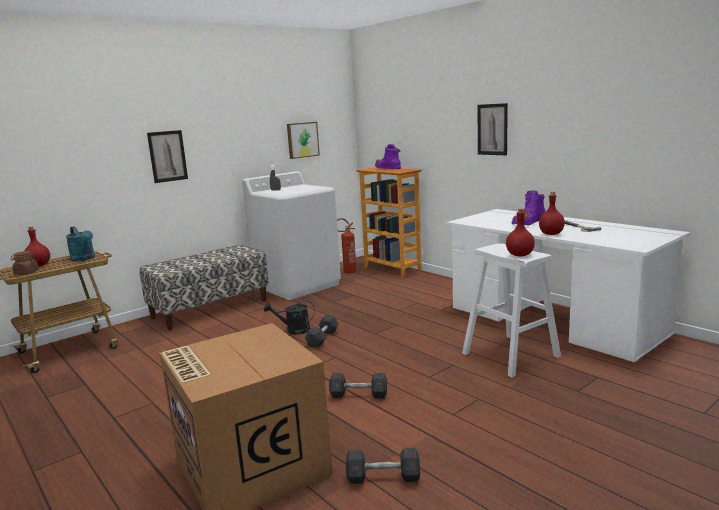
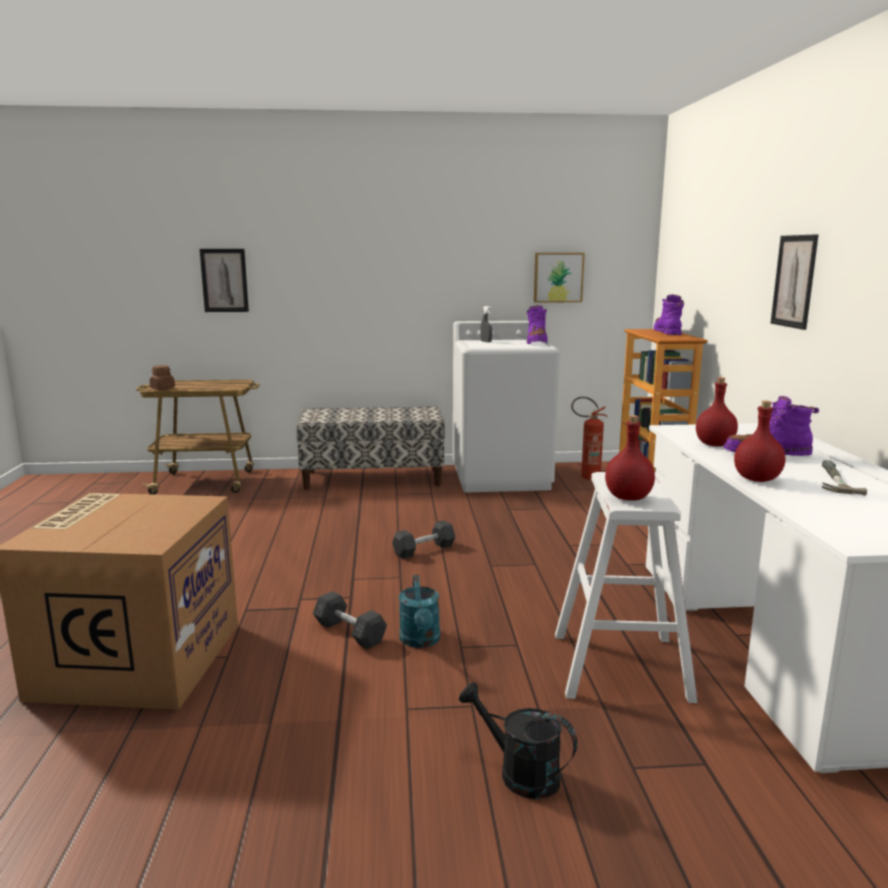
camera: 35 degrees right, 0 degrees up
red bottle [24,226,50,267] -> red bottle moved to [696,377,738,446]
turquoise watering can [66,226,95,262] -> turquoise watering can moved to [399,575,440,648]
picture [147,130,188,183] -> picture moved to [200,249,249,312]
black watering can [264,300,315,335] -> black watering can moved to [459,682,577,799]
grey dumbbell [346,448,420,484] -> none
none -> purple boot [527,305,548,344]

